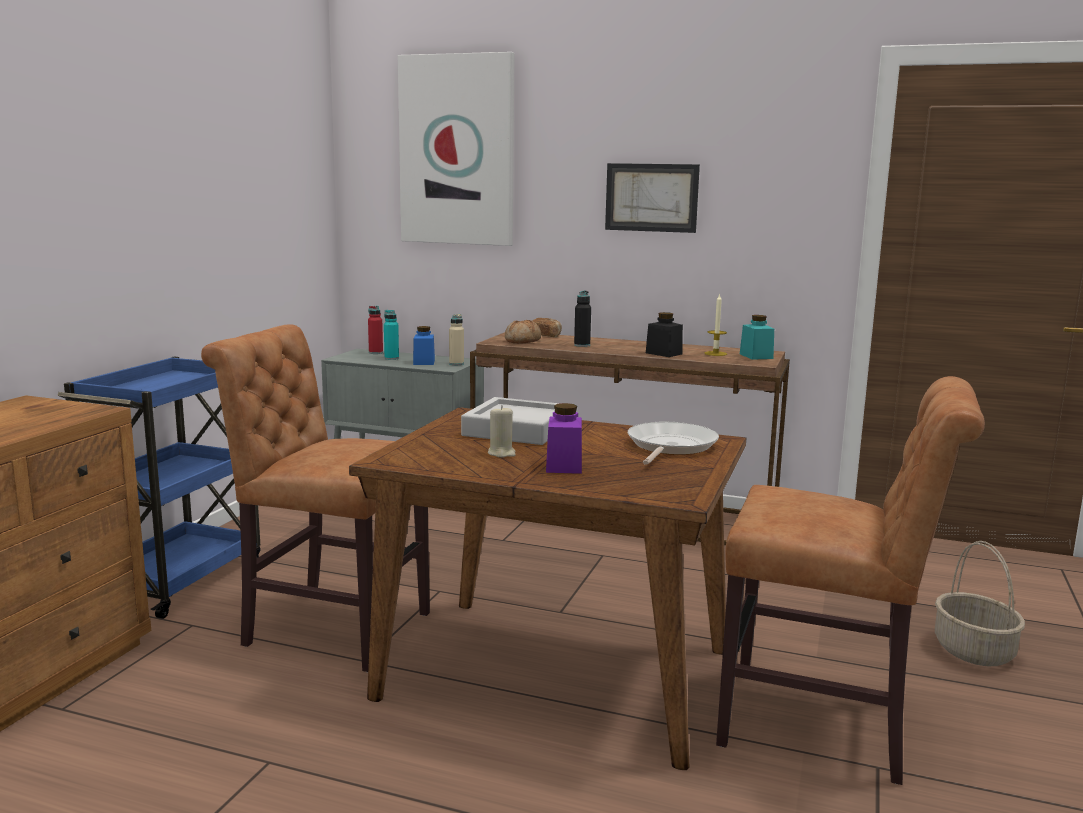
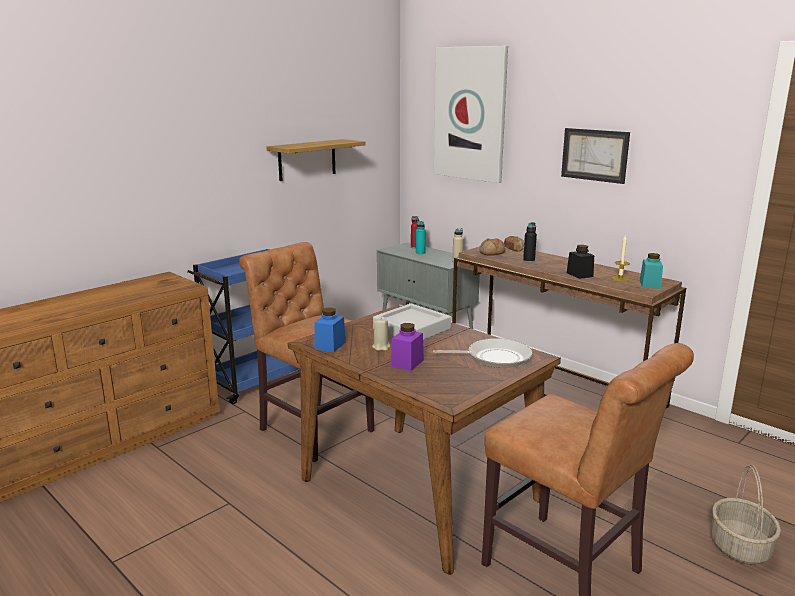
camera: 25 degrees right, 5 degrees up
blue jar [413,326,435,365] -> blue jar moved to [314,308,346,352]
frying pan [628,422,719,465] -> frying pan turned 45 degrees clockwise [433,338,532,368]
none -> shelf [267,139,366,181]

